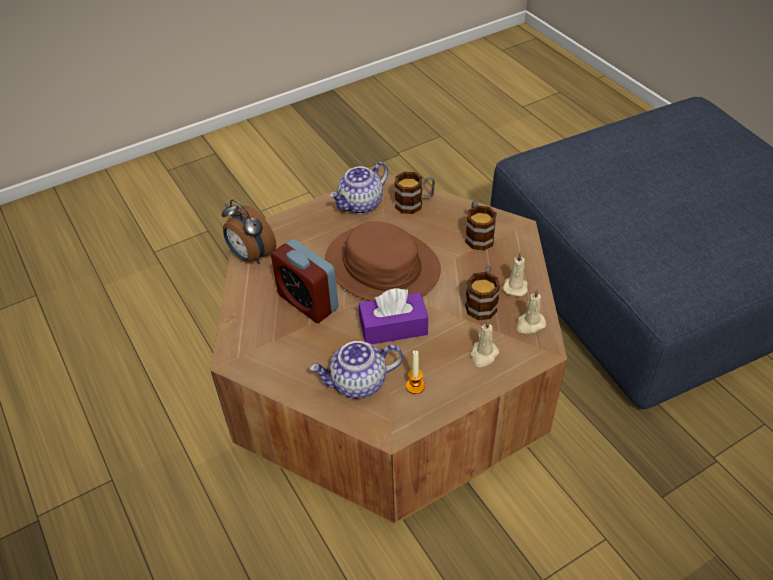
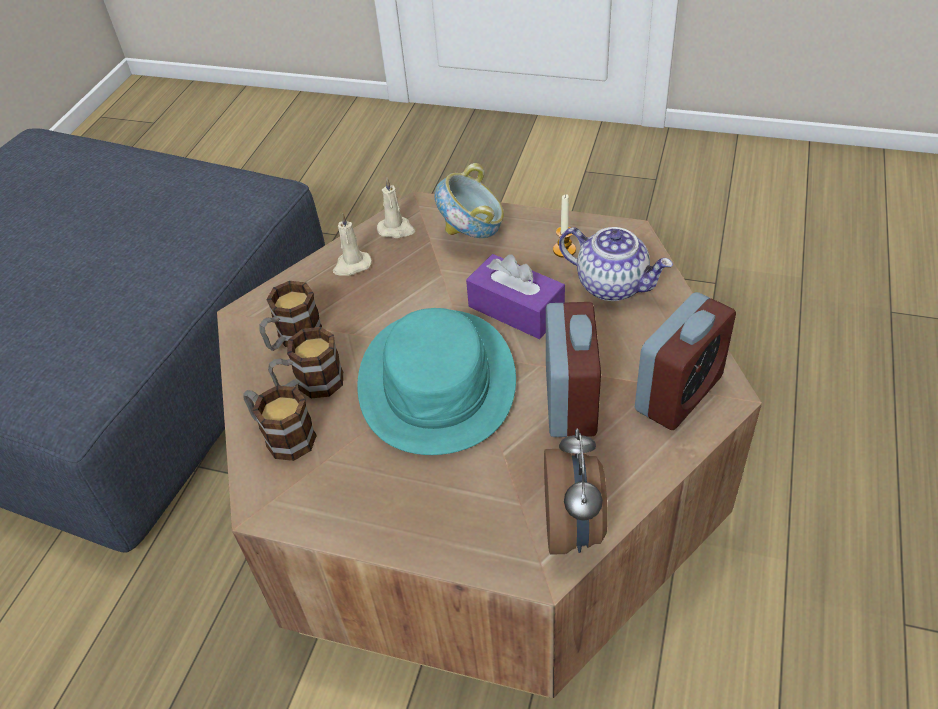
camera: 130 degrees left, 0 degrees up
brown hat [325,221,441,301] -> turquoise hat [357,308,516,455]
teapot [329,162,388,214] -> none
mug [465,266,500,320] -> mug moved to [268,327,343,398]
beige candle [471,320,499,367] -> bowl [434,163,504,238]
none -> alarm clock [635,292,736,430]

